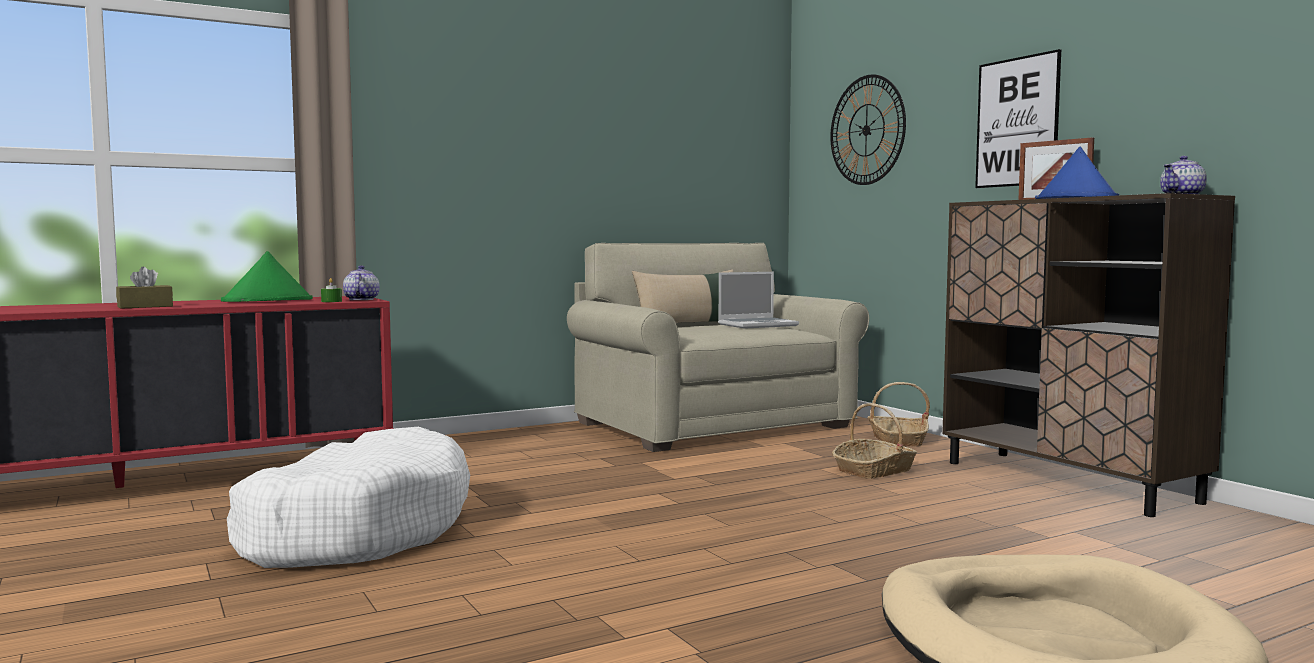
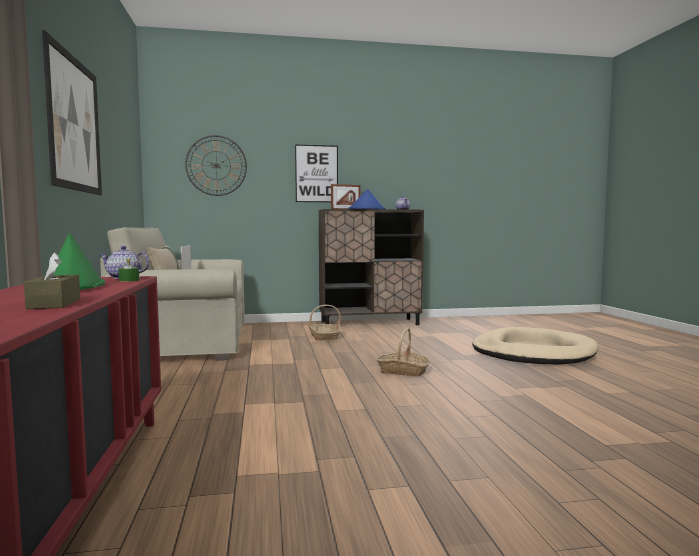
camera: 70 degrees left, 0 degrees up
white dog bed [227,427,470,568] -> none
basket [867,382,930,447] -> basket moved to [377,328,430,377]
none -> picture [42,30,102,195]

